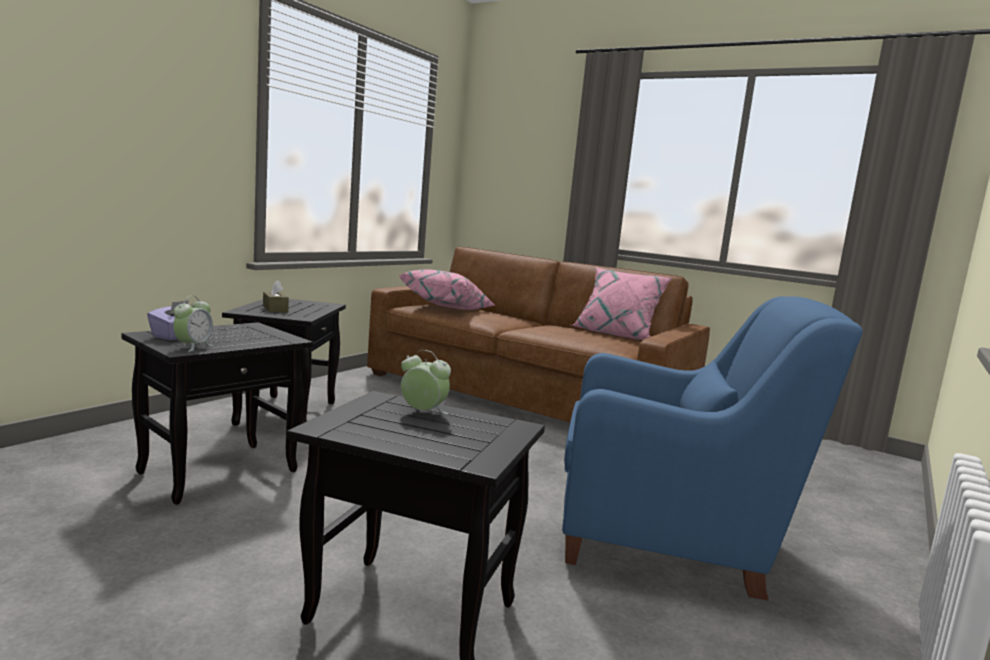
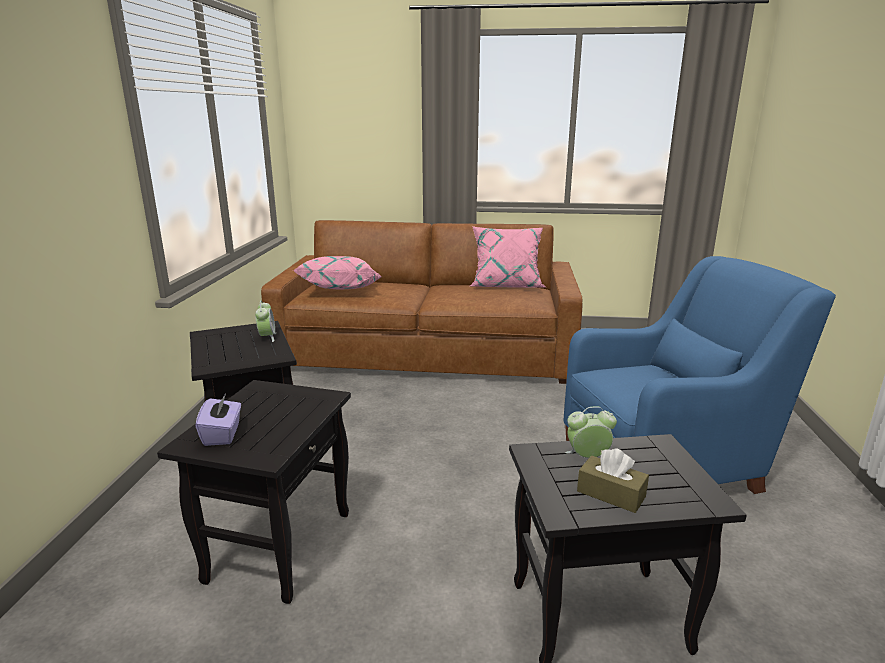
camera: 25 degrees left, 10 degrees up
alarm clock [173,296,213,352] -> alarm clock moved to [255,300,276,342]
brown tissue box [263,280,289,312] -> brown tissue box moved to [577,448,649,513]

